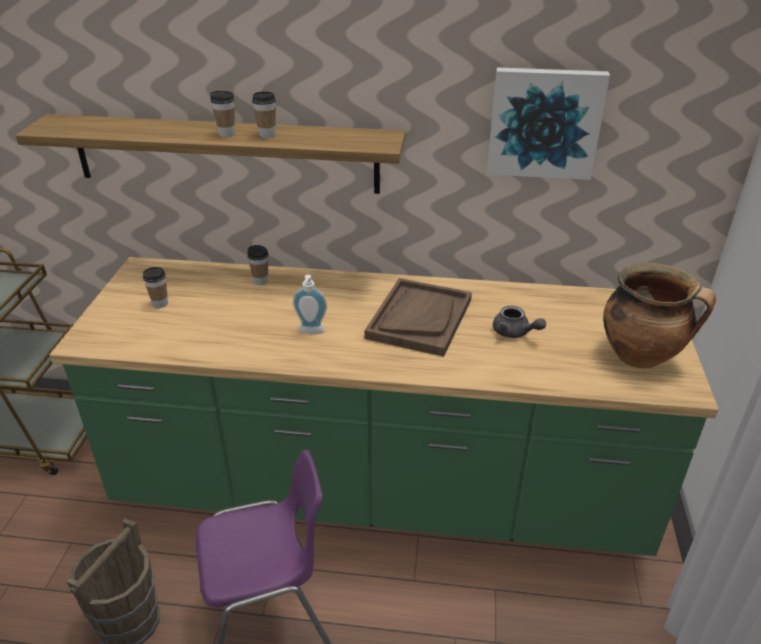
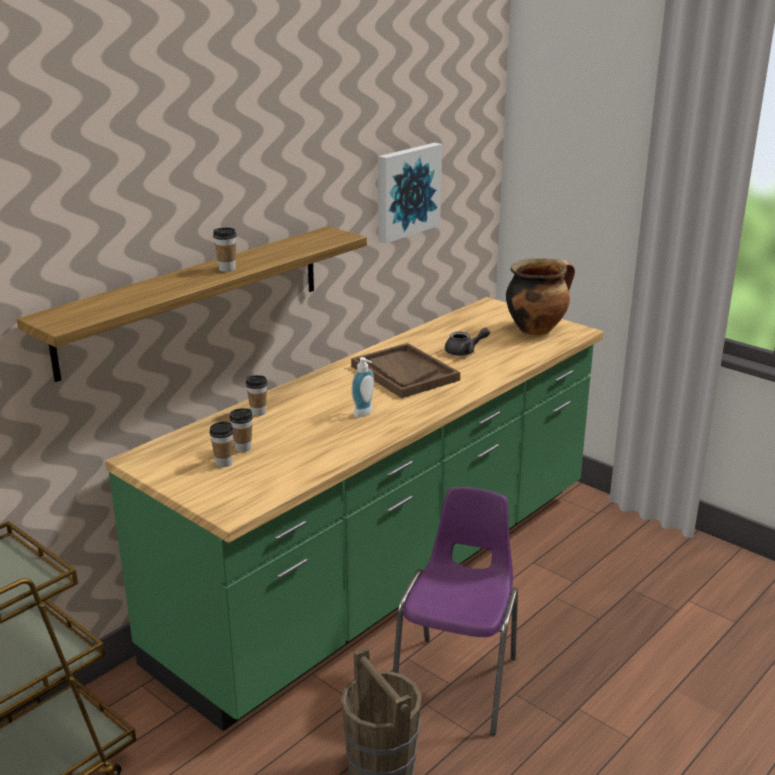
camera: 55 degrees left, 10 degrees down
cup [252,91,276,138] -> cup moved to [229,408,253,452]

